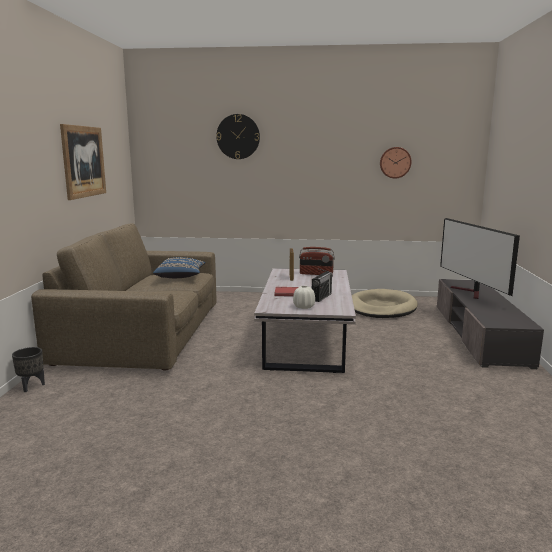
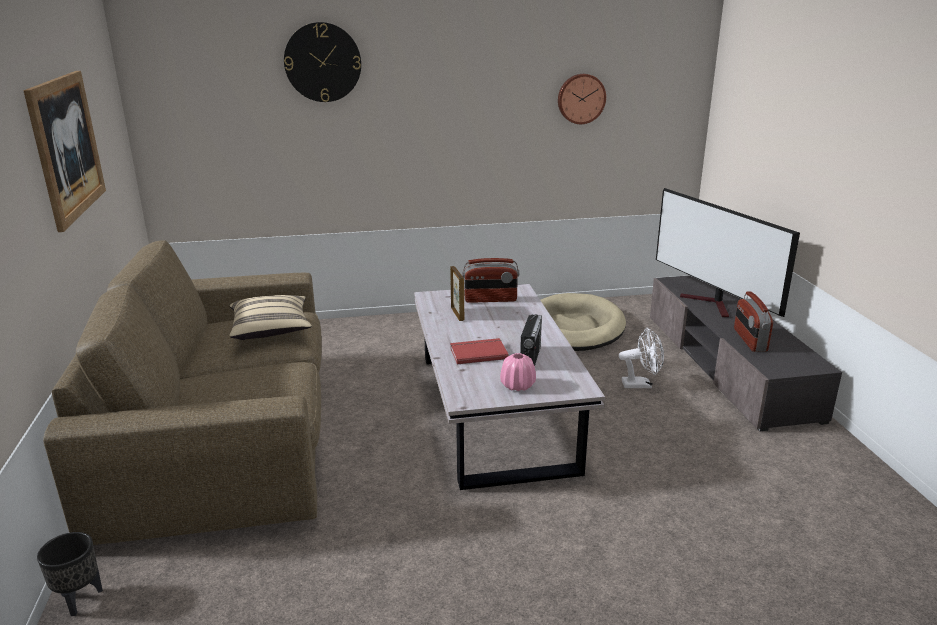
camera: 15 degrees left, 10 degrees up
blue pillow [153,257,206,278] -> beige pillow [229,295,312,340]
white vase [293,286,315,309] -> pink vase [500,353,536,391]
none -> white fan [619,328,664,388]
none -> radio [734,291,773,352]

